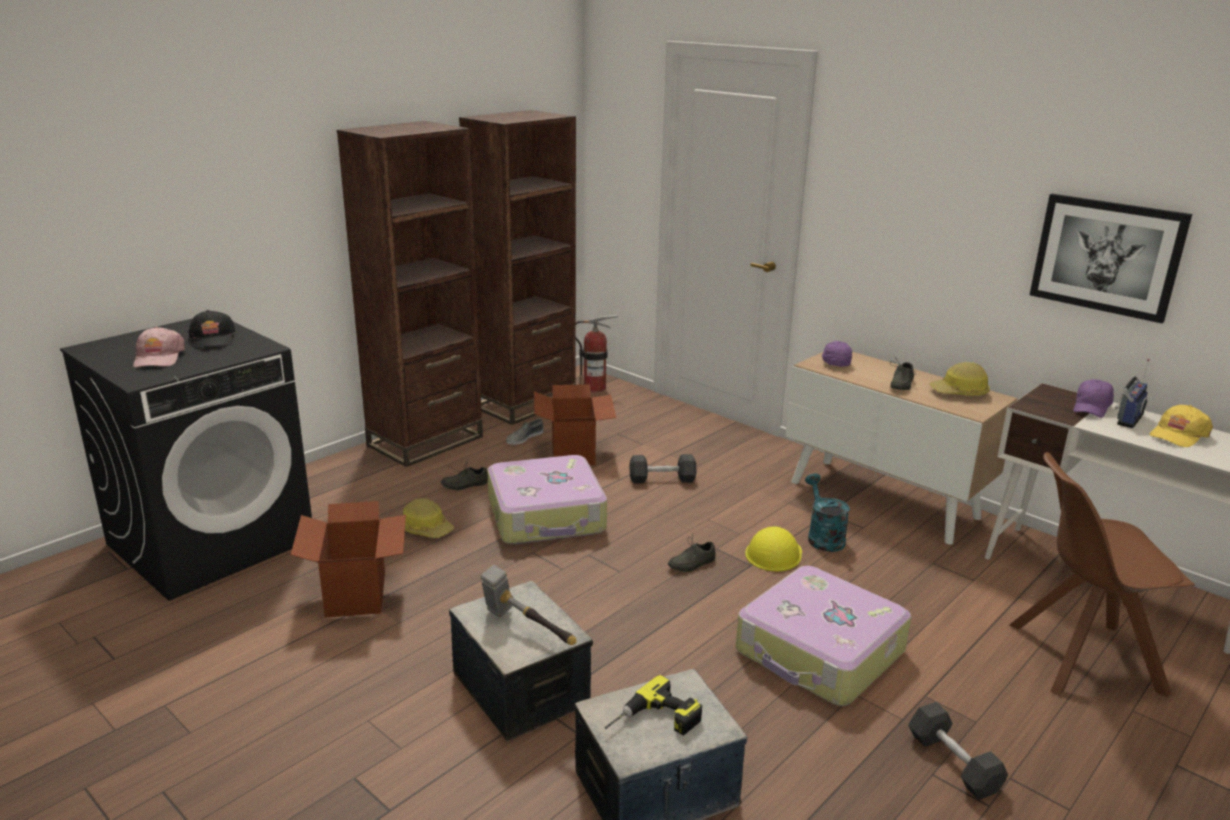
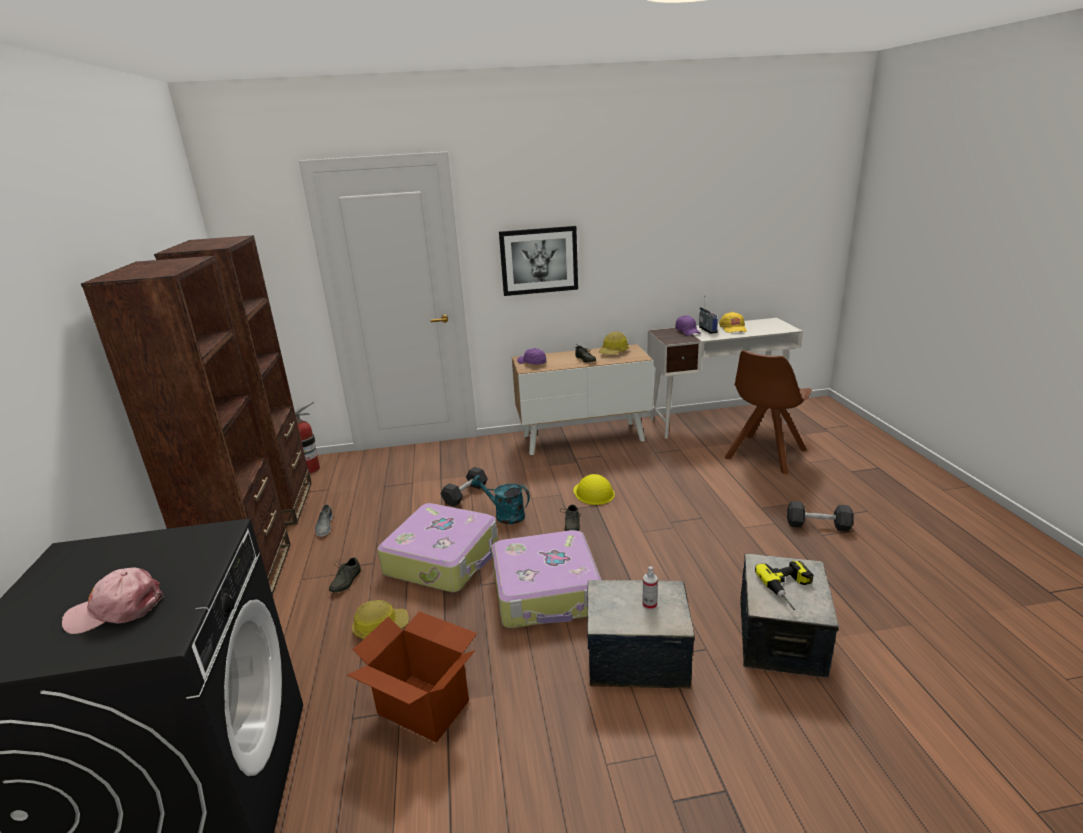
camera: 50 degrees left, 0 degrees up
pink cap [133,326,185,367] -> pink cap turned 135 degrees clockwise [62,567,163,634]
black cap [188,310,235,349] -> none
hammer [481,565,577,645] -> spray bottle [642,566,658,610]
cardboard box [534,384,616,465] -> none
suitcase [736,566,911,706] -> suitcase moved to [492,530,601,628]
turquoise watering can [805,473,850,552] -> turquoise watering can moved to [472,475,530,524]
picture [1030,194,1192,323] -> picture moved to [499,226,578,296]

